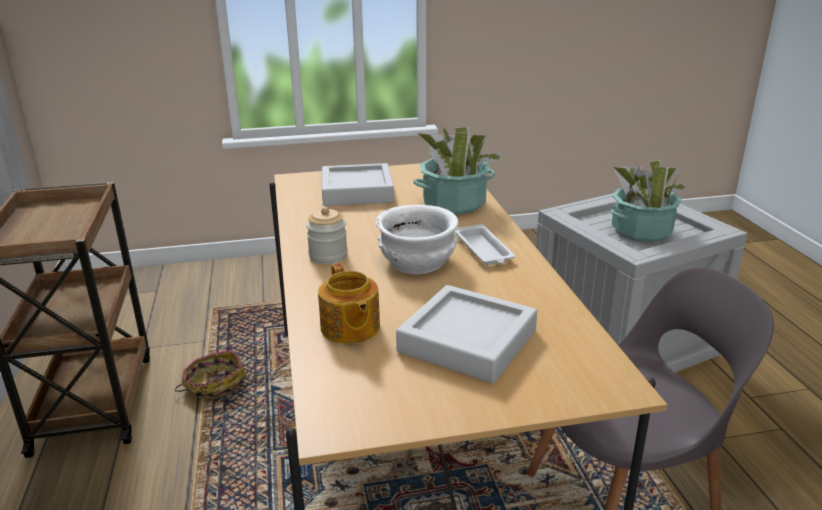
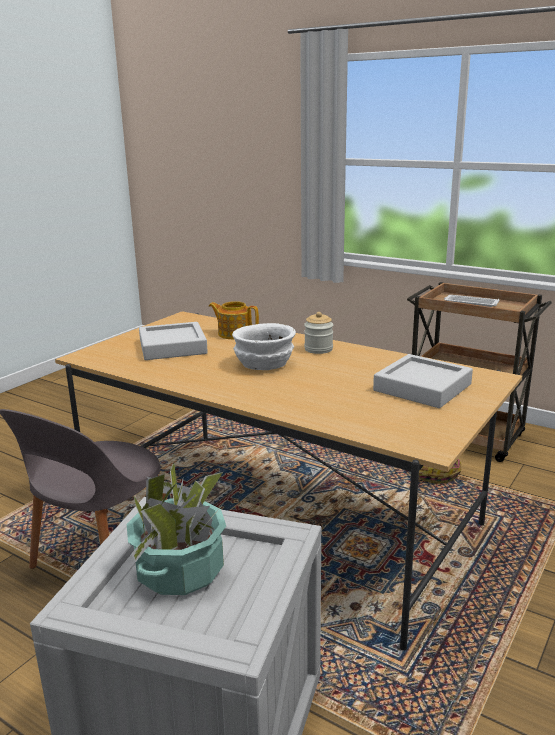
camera: 135 degrees right, 5 degrees down
potted plant [413,126,502,215] -> none
white tray [454,224,515,265] -> white tray moved to [444,295,499,307]

